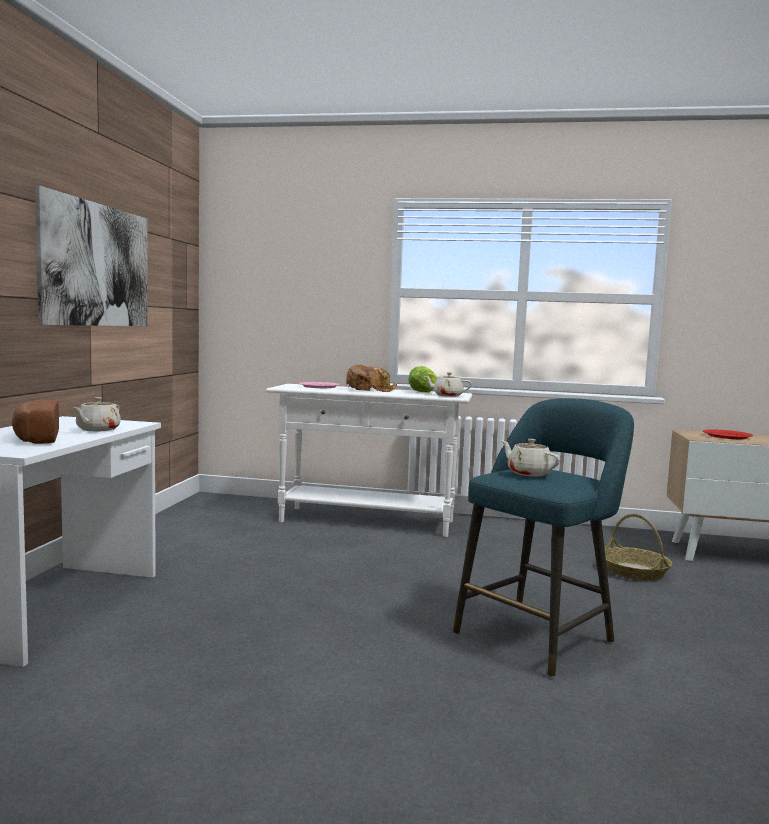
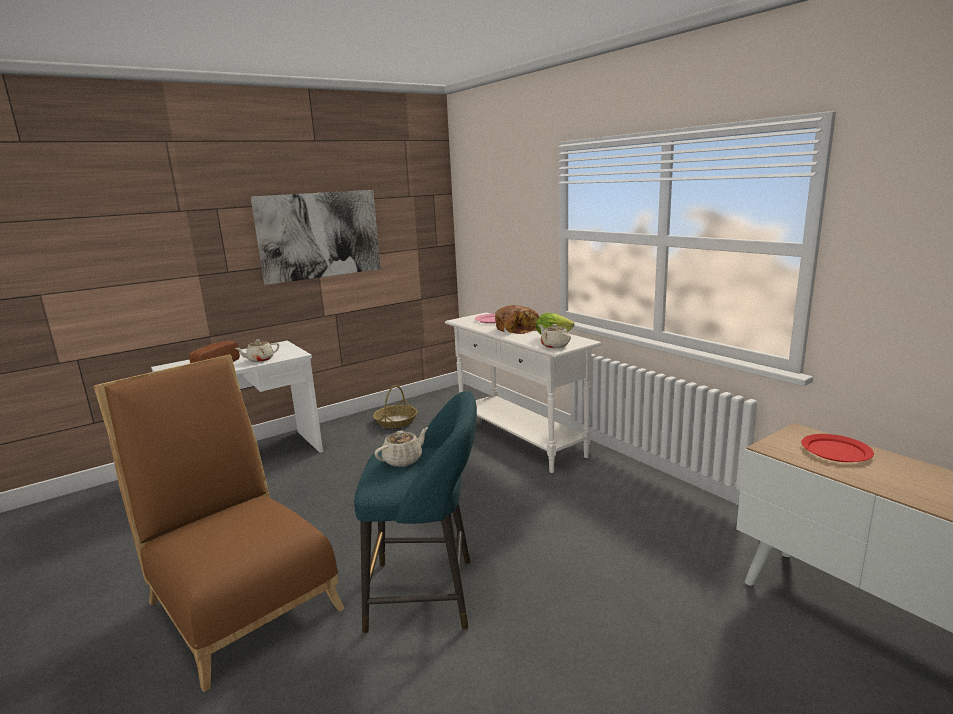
camera: 45 degrees right, 10 degrees up
beige teapot [502,439,560,477] -> beige teapot turned 45 degrees clockwise [374,427,428,467]
basket [605,514,672,580] -> basket moved to [373,385,417,428]
none -> brown chair [94,354,345,692]

